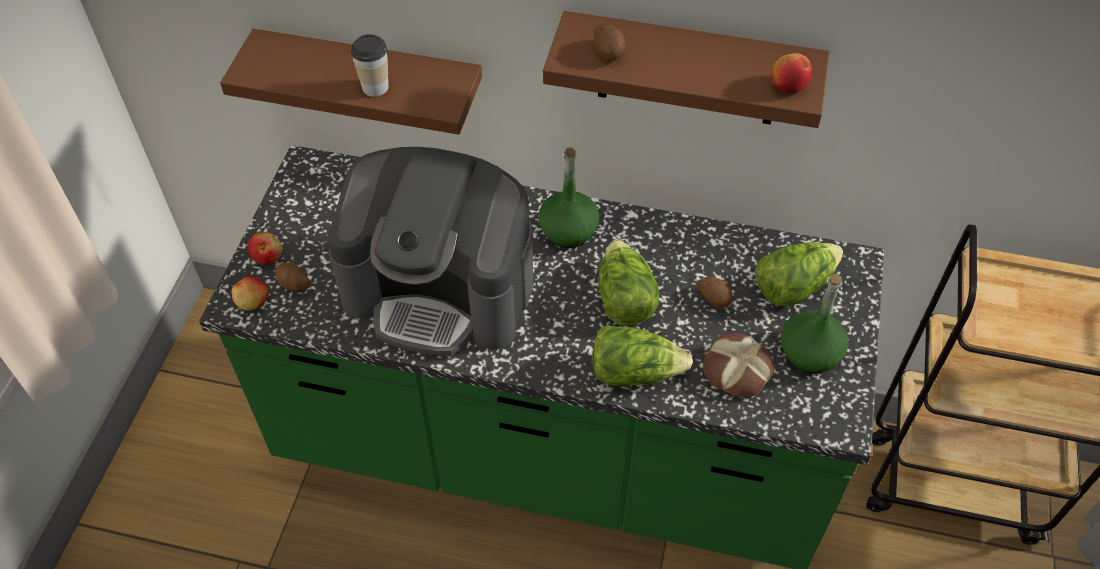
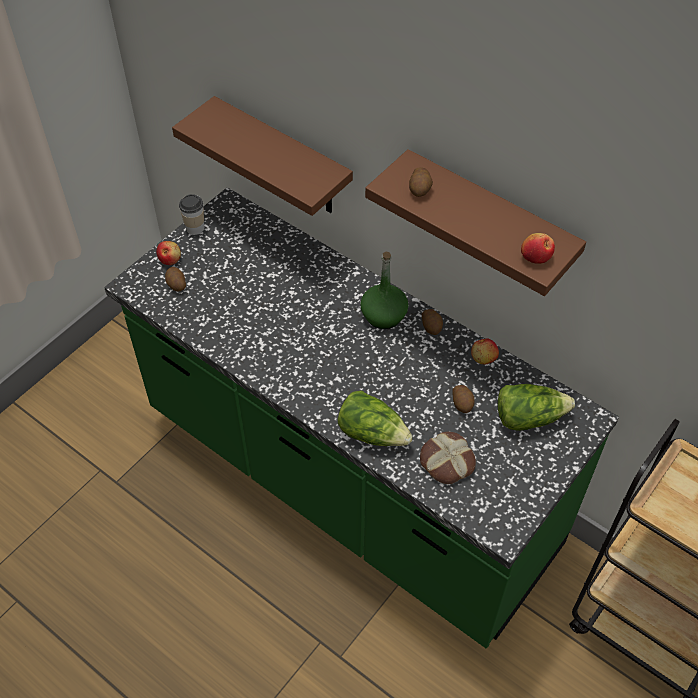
camera: 25 degrees right, 0 degrees up
apple [232,276,269,311] -> apple moved to [471,338,499,364]
coffee machine [327,147,533,356] -> none
cup [351,34,389,97] -> cup moved to [179,194,204,235]
lettuce [598,239,659,325] -> none
green bottle [781,274,848,374] -> none
none -> potato [422,309,443,335]

